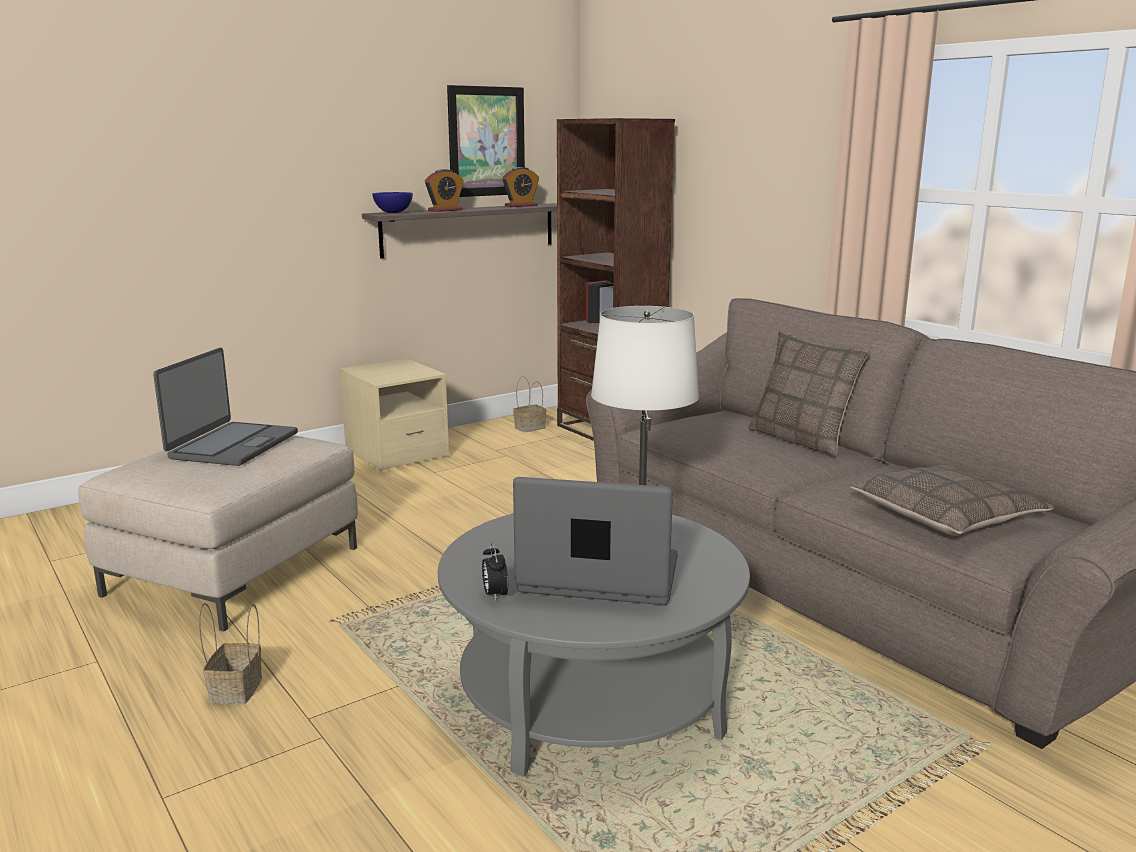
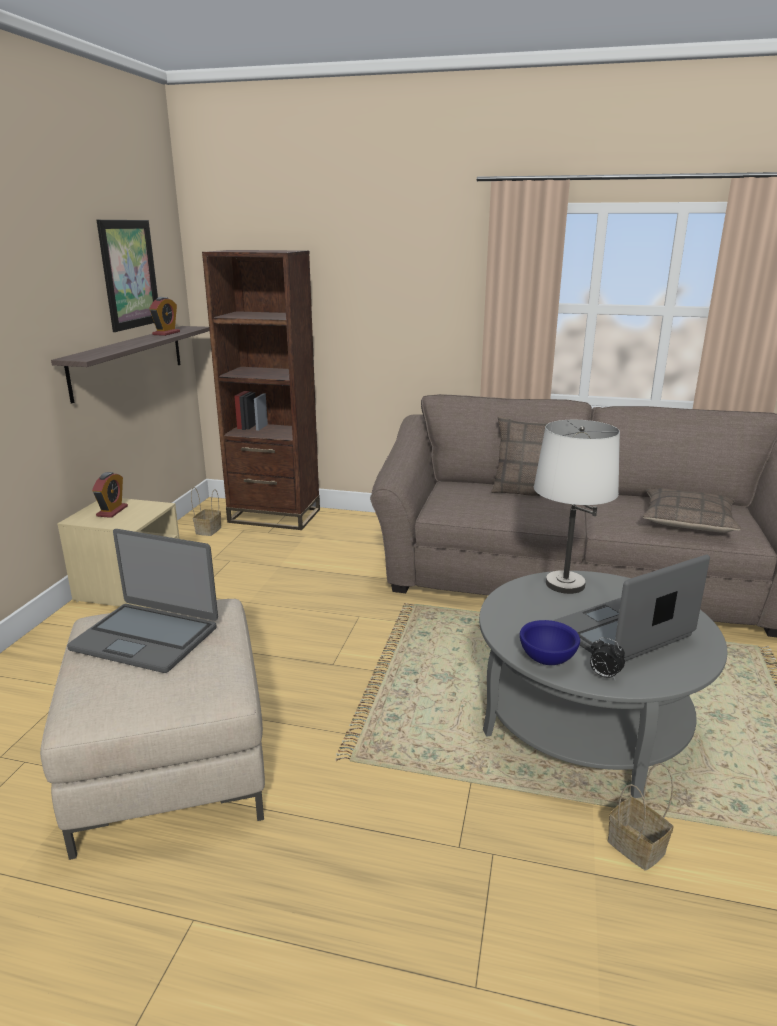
camera: 40 degrees left, 5 degrees up
laptop [153,348,298,466] -> laptop turned 135 degrees clockwise [67,529,218,673]
basket [199,603,262,704] -> basket moved to [608,763,673,871]
blue bowl [372,192,413,213] -> blue bowl moved to [520,620,580,665]
alarm clock [425,169,464,212] -> alarm clock moved to [92,472,128,518]

